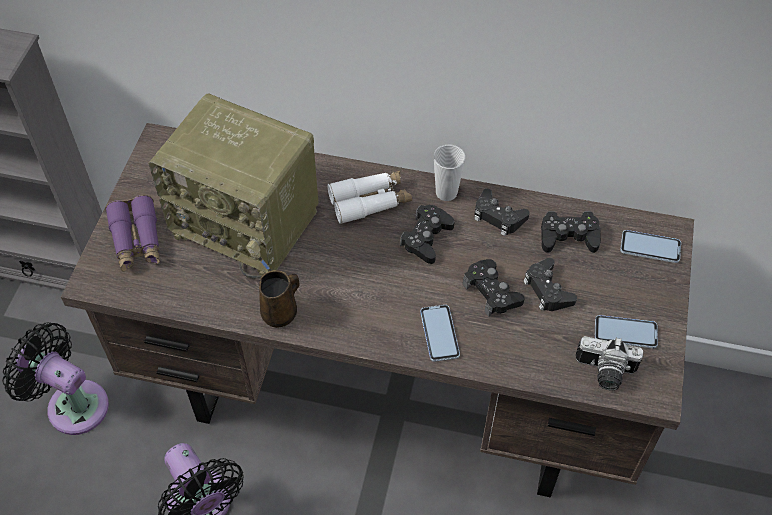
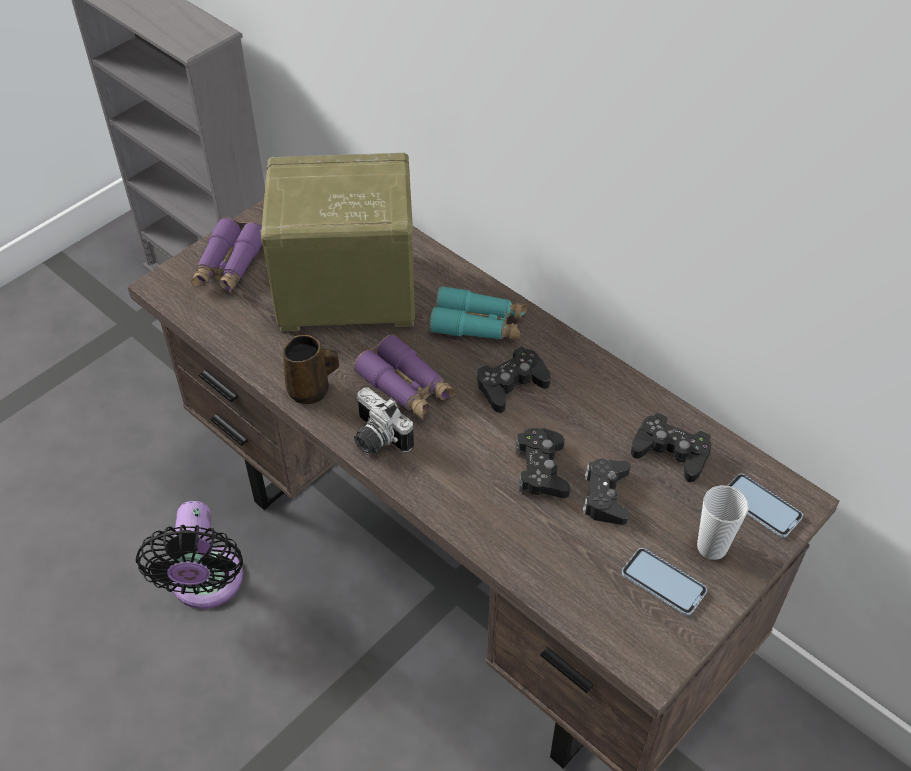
camera: 30 degrees right, 5 degrees down
black fan [2,322,109,435] -> none
radio [148,93,319,279] -> radio turned 120 degrees clockwise [261,153,415,332]
white binoculars [327,171,412,224] -> turquoise binoculars [430,286,527,340]
phone [420,305,460,362] -> none
cup [434,145,465,201] -> cup moved to [697,485,749,560]
black game controller [474,189,529,236] -> none
camera [576,336,643,390] -> camera moved to [354,387,414,455]
none -> purple binoculars [354,334,455,419]

